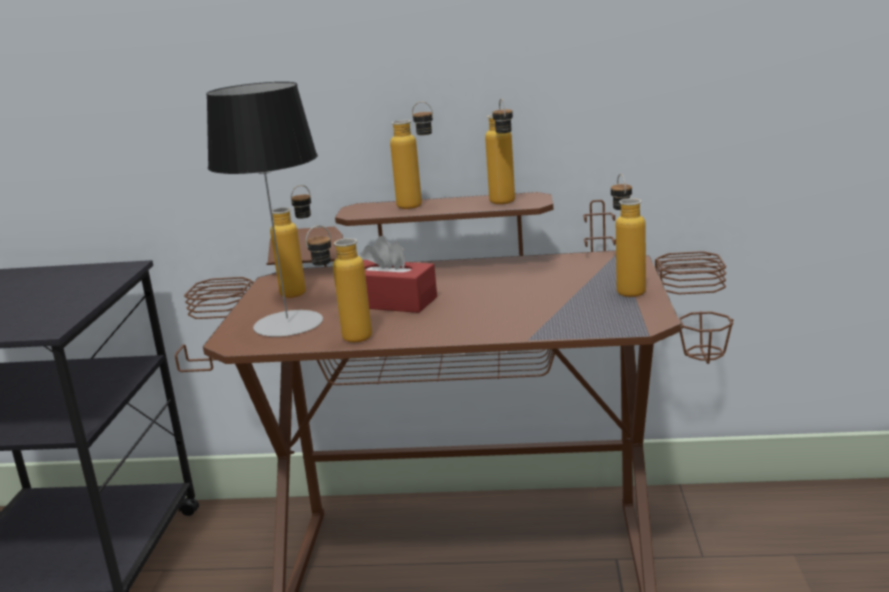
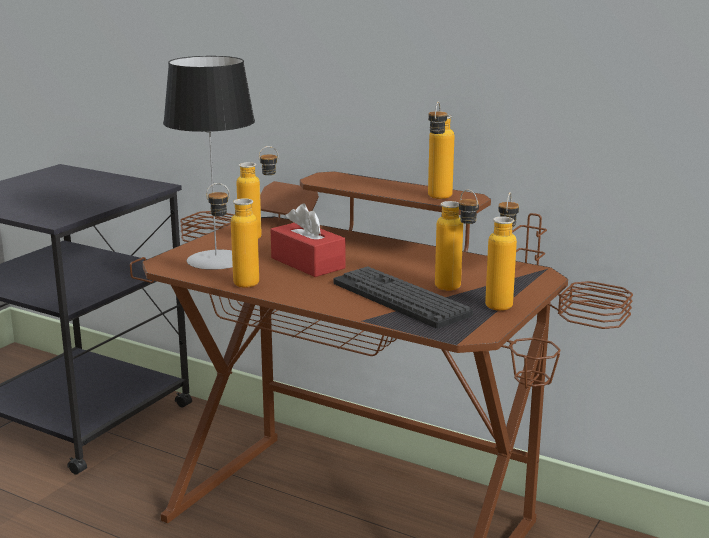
camera: 25 degrees right, 0 degrees up
bottle [390,101,433,209] -> bottle moved to [435,190,479,291]
none -> keyboard [333,266,473,328]

